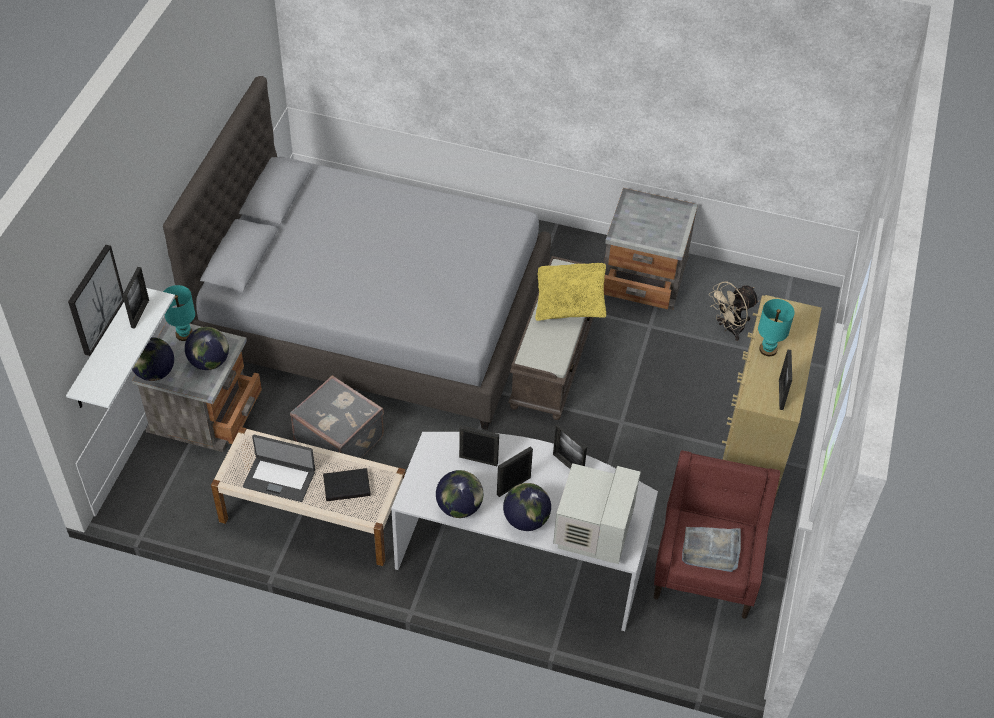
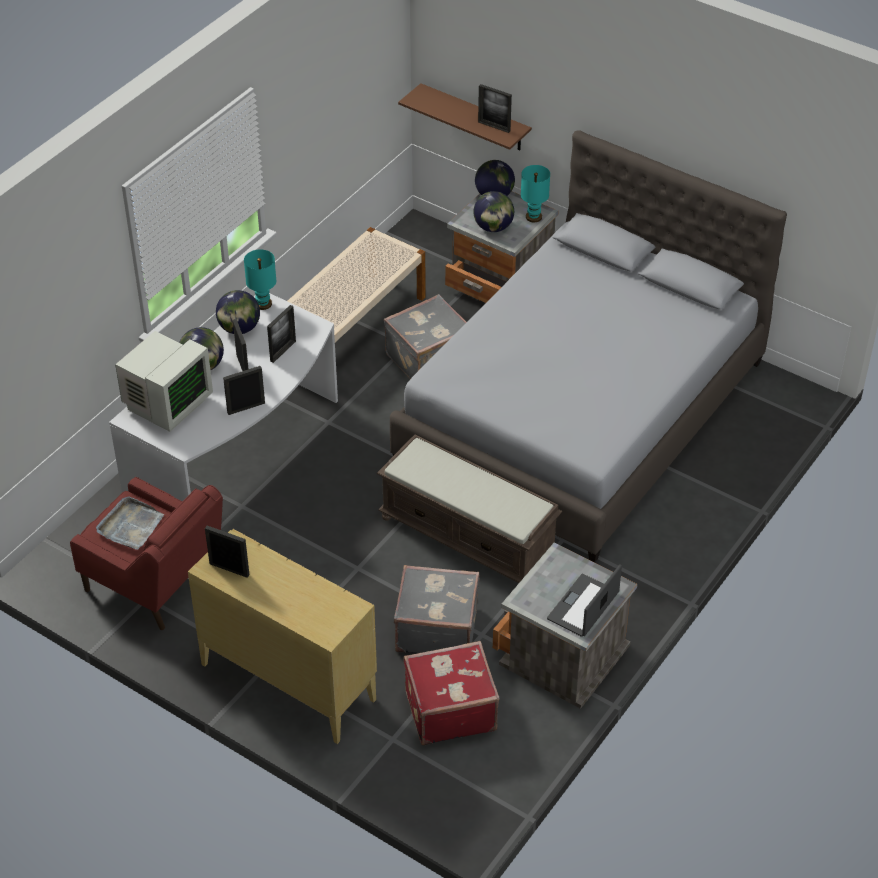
camera: 110 degrees right, 5 degrees down
white shelf [66,288,175,408] -> brown shelf [398,83,532,150]
picture [68,245,124,356] -> none
laptop [243,435,315,502] -> laptop moved to [547,564,622,637]
black book [323,468,371,501] -> none
yellow pillow [535,263,606,321] -> none
monitor [553,463,641,564] -> monitor turned 90 degrees counterclockwise [115,331,213,432]
beige fan [709,281,759,341] -> red suitcase [404,641,500,745]
turquoise table lamp [758,299,795,356] -> turquoise table lamp moved to [244,249,276,310]
none -> grey suitcase [394,565,480,653]

